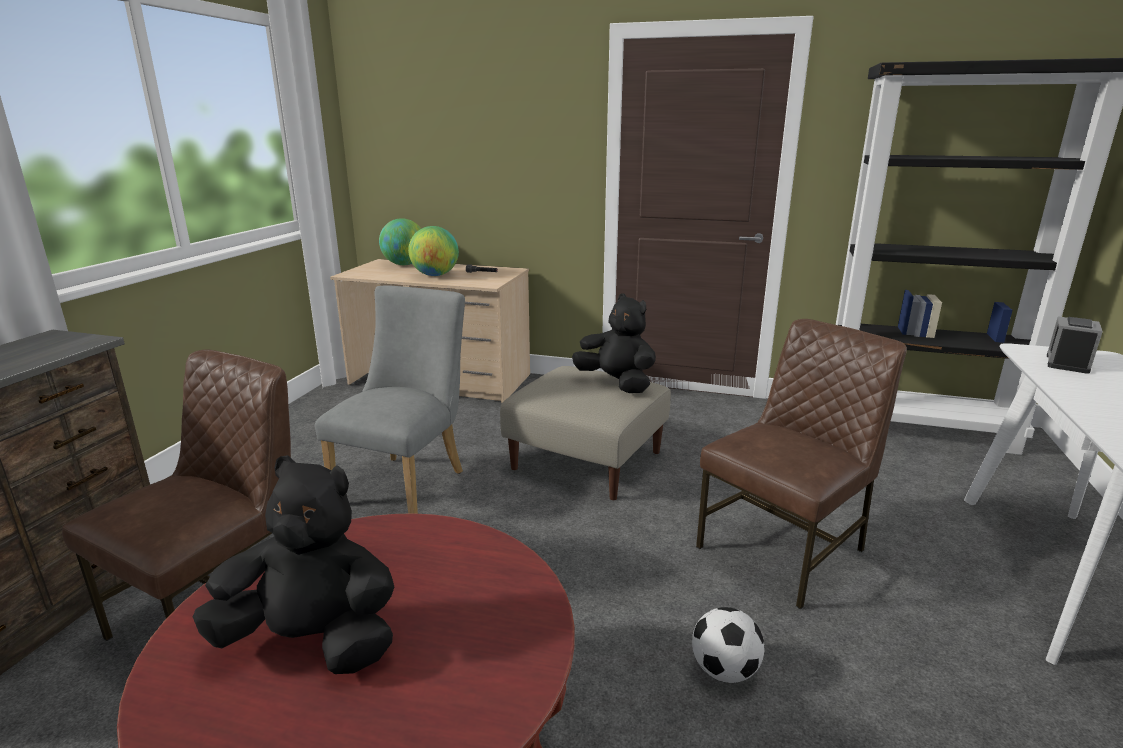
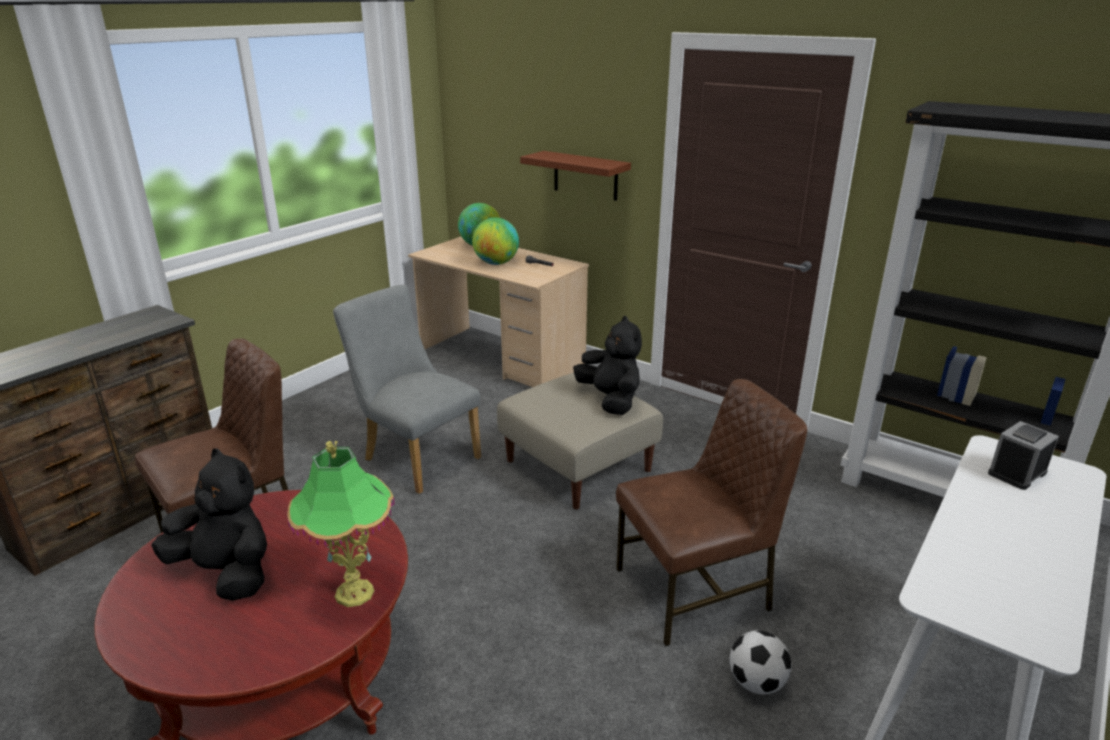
camera: 20 degrees right, 5 degrees up
grey chair [315,285,465,514] -> grey chair turned 90 degrees counterclockwise [333,285,481,494]
football [692,607,765,683] -> football moved to [730,630,791,694]
none -> table lamp [287,441,394,607]
none -> brown shelf [520,151,631,201]

